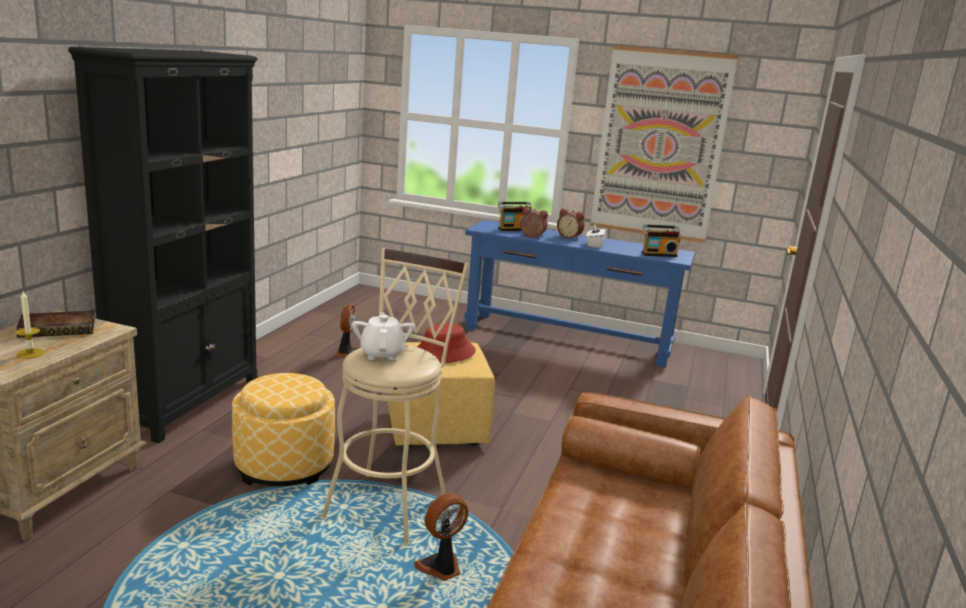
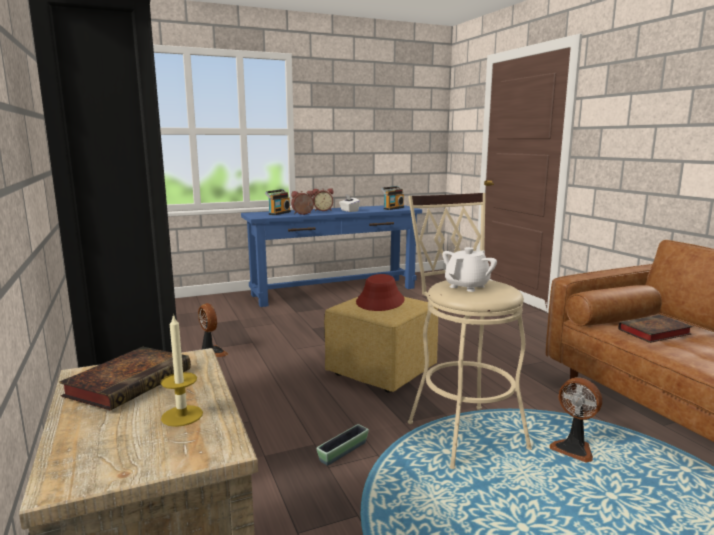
camera: 40 degrees left, 5 degrees down
ottoman [232,373,335,486] -> planter [316,424,369,466]
white teapot [352,312,415,360] -> white teapot turned 90 degrees clockwise [443,247,497,292]
fan [414,493,468,581] -> fan turned 60 degrees counterclockwise [549,378,602,463]
picture [590,45,738,243] -> none
none -> book [618,315,693,343]

